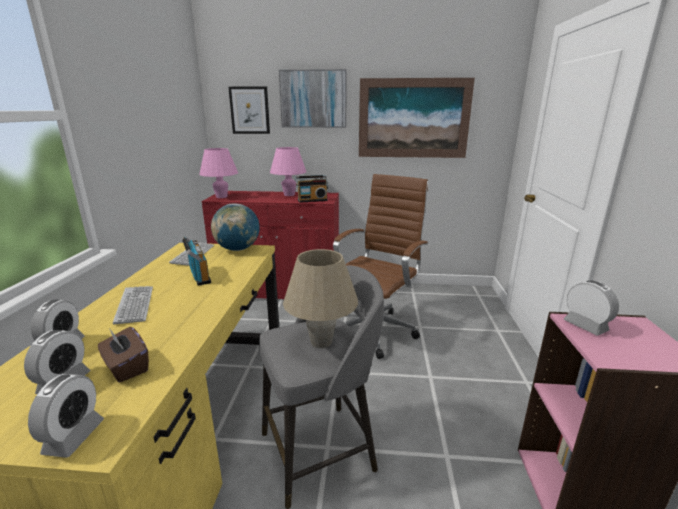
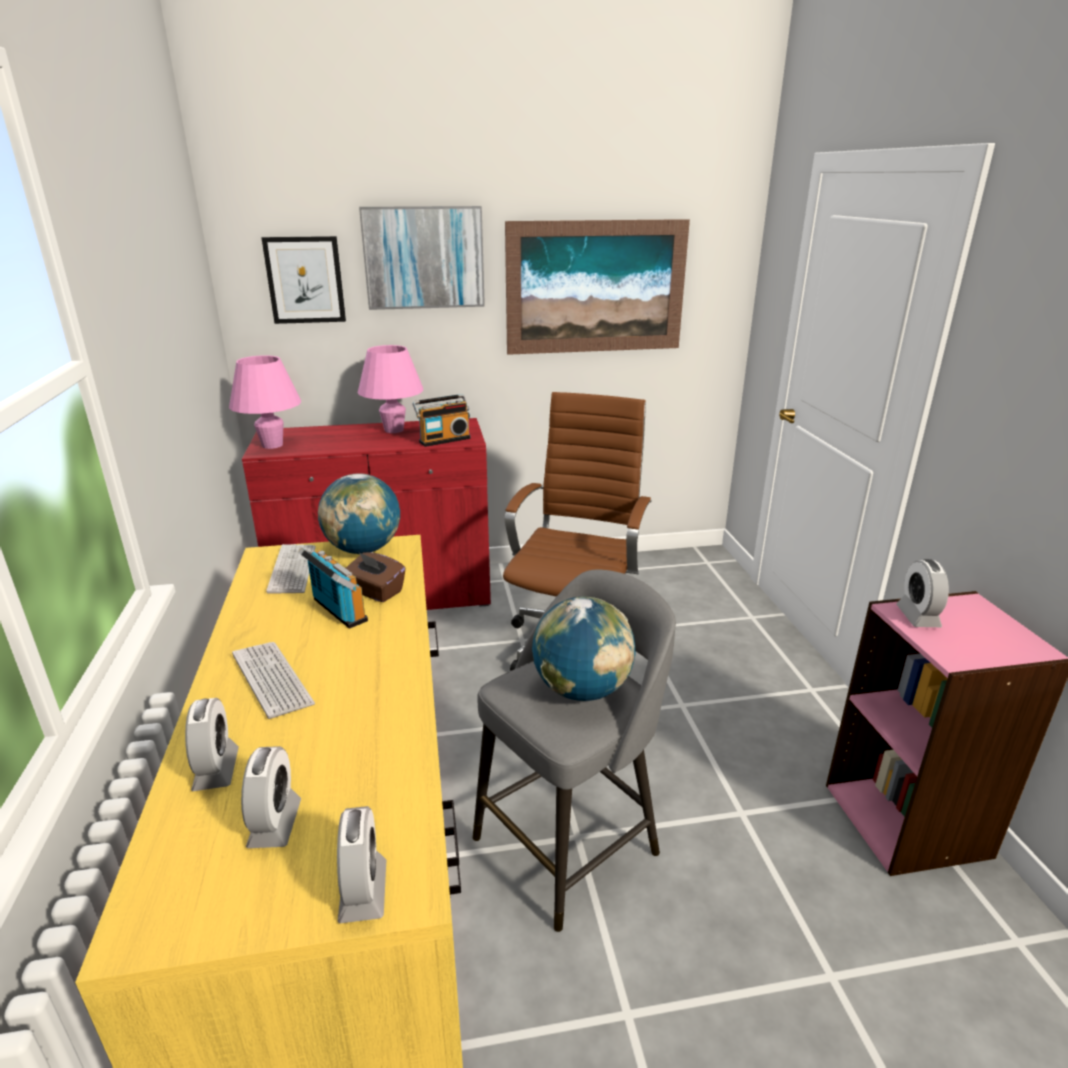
camera: 15 degrees left, 5 degrees up
brown tissue box [98,327,149,382] -> brown tissue box moved to [346,552,406,602]
beige table lamp [283,249,358,348] -> globe [532,596,636,701]
alarm clock [564,280,619,335] -> alarm clock turned 135 degrees counterclockwise [896,559,949,627]

